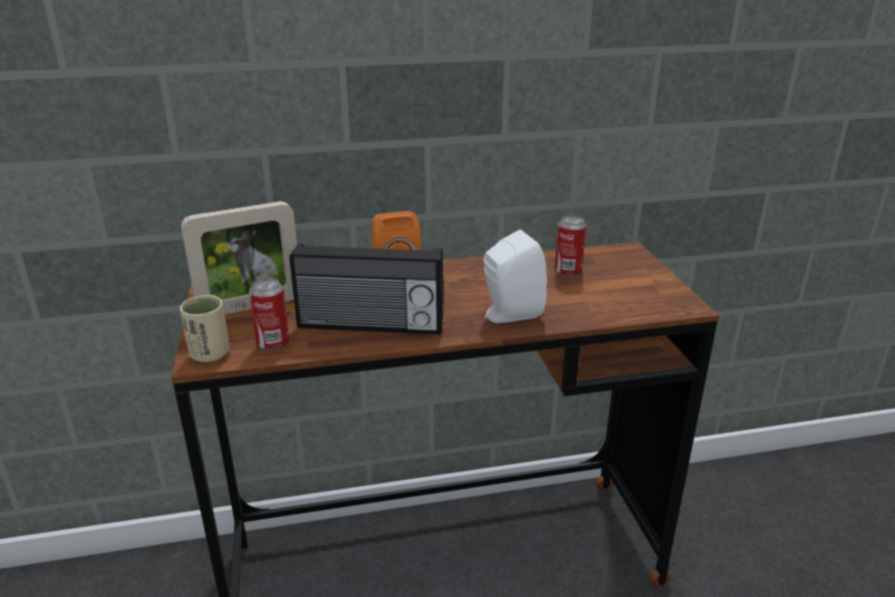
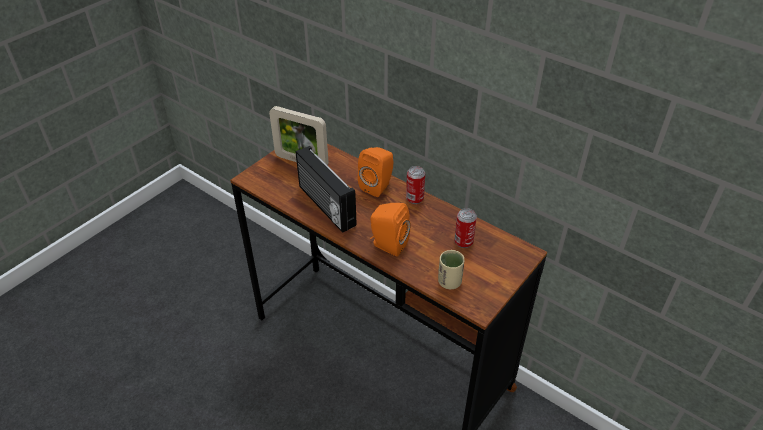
camera: 50 degrees right, 15 degrees up
beige cup [180,295,230,362] -> beige cup moved to [438,250,465,289]
can [249,278,289,351] -> can moved to [406,166,425,204]
white speaker [484,230,547,323] -> orange speaker [370,203,411,257]

